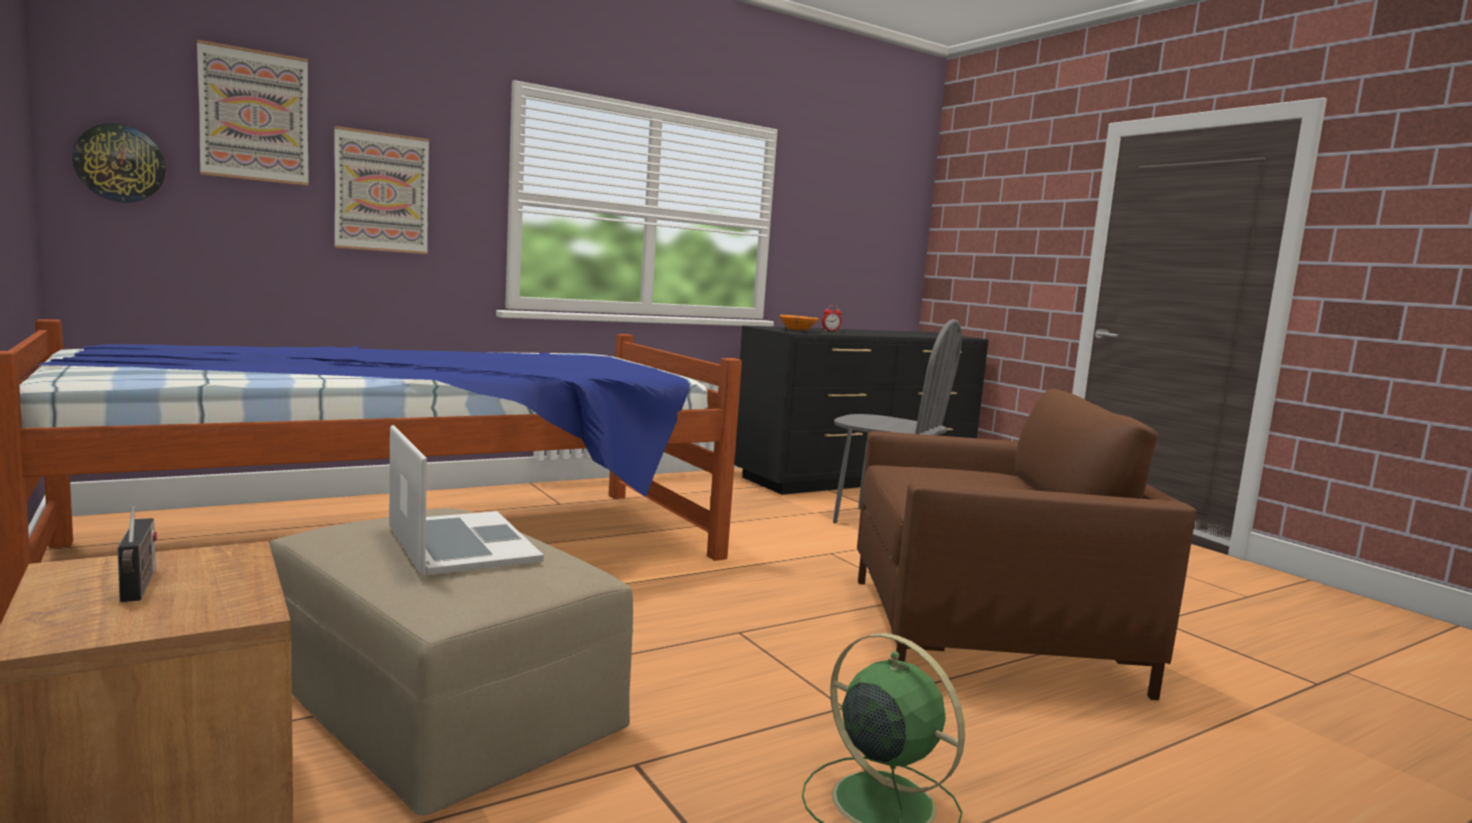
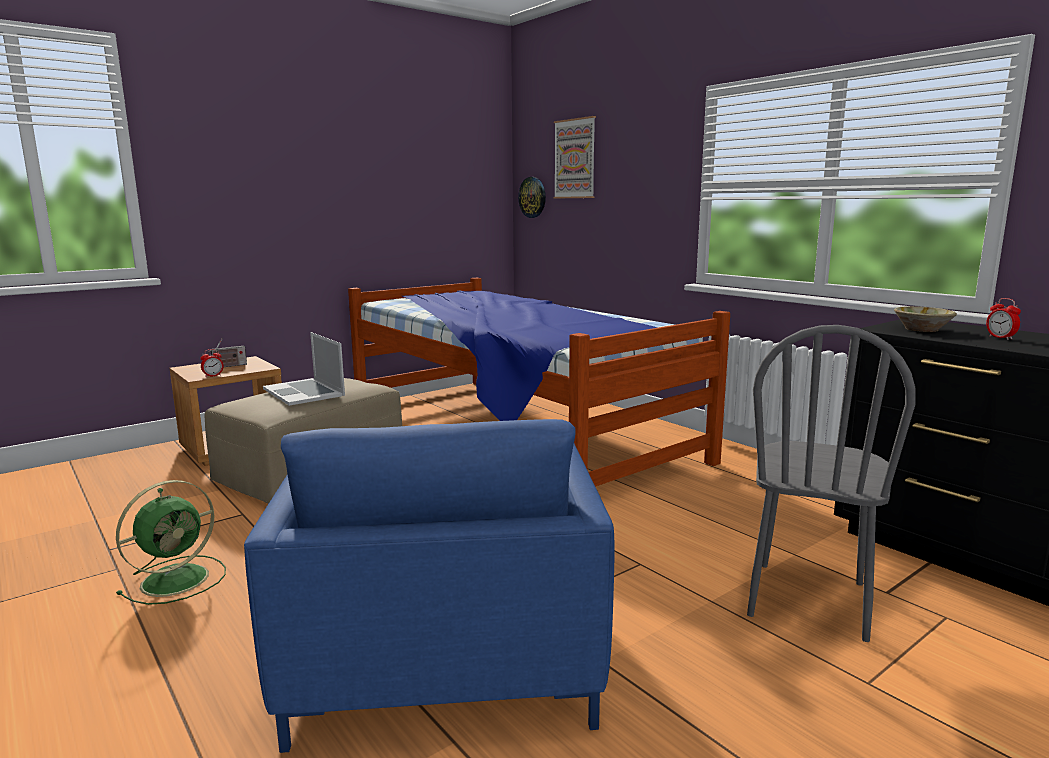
camera: 85 degrees right, 5 degrees up
picture [334,126,429,254] -> none
laptop [389,425,544,575] -> laptop turned 90 degrees clockwise [263,332,345,406]
orange bowl [779,315,819,331] -> beige bowl [894,306,957,332]
brown armchair [857,389,1197,700] -> blue armchair [244,419,615,753]
none -> alarm clock [201,349,224,378]

